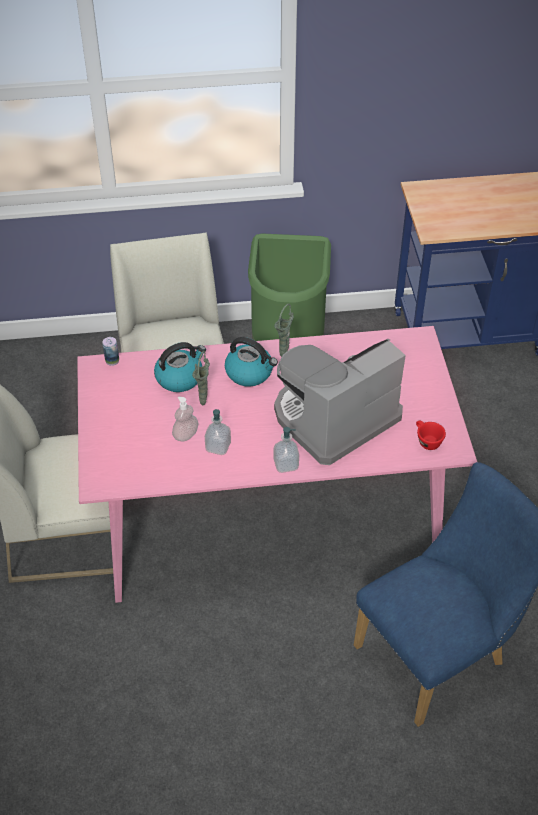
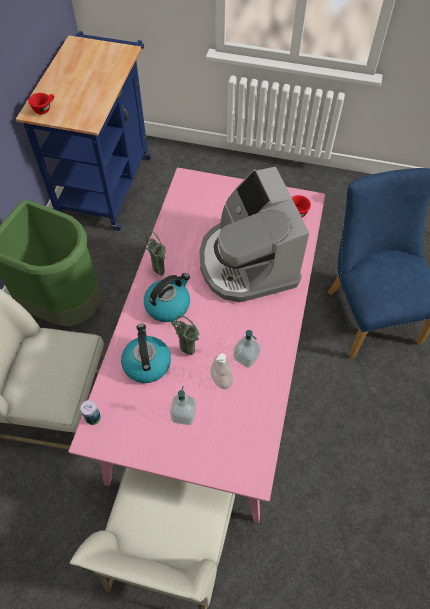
camera: 70 degrees left, 10 degrees up
soap dispenser [274,427,299,473] -> soap dispenser moved to [170,386,196,425]
none -> red cup [28,93,54,114]

